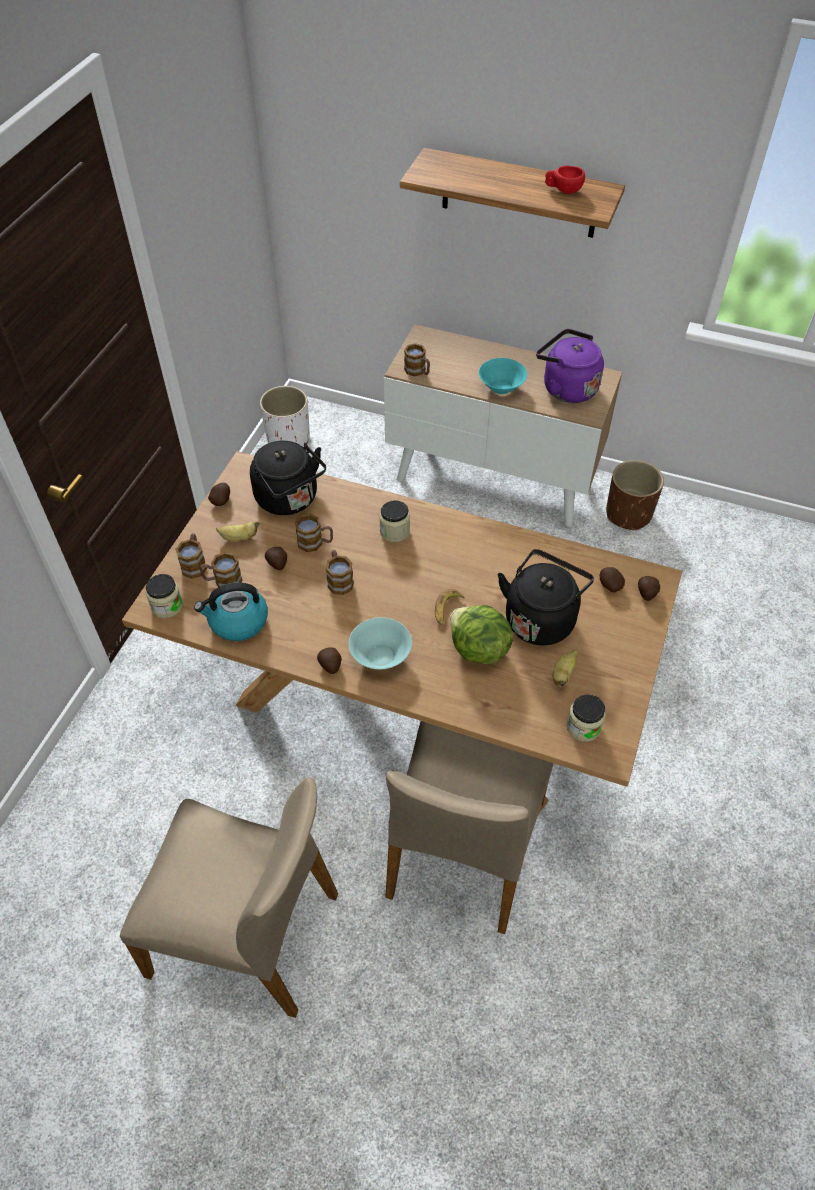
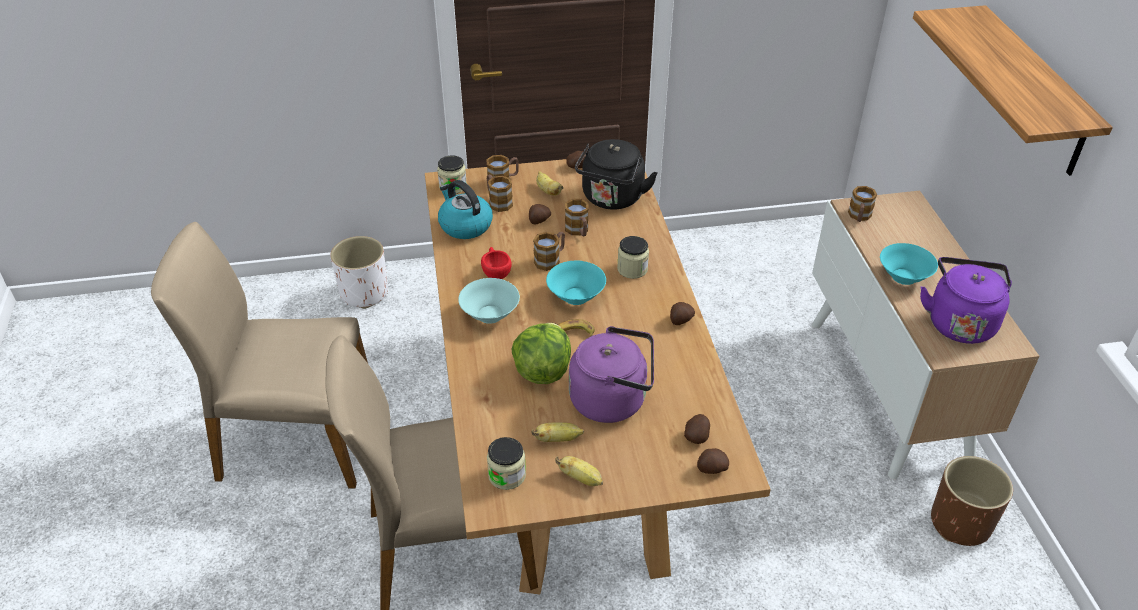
camera: 60 degrees right, 10 degrees down
beige chair [120,777,338,1018] -> beige chair turned 105 degrees clockwise [151,222,368,489]
white planter [260,386,310,446] -> white planter moved to [330,236,388,309]
potato [317,647,341,674] -> potato moved to [670,302,695,325]
black kettle [498,549,594,645] -> purple kettle [569,326,654,423]
red cup [545,165,585,194] -> red cup moved to [481,247,512,279]
none -> turquoise bowl [546,261,606,305]
none -> banana [555,456,603,486]

